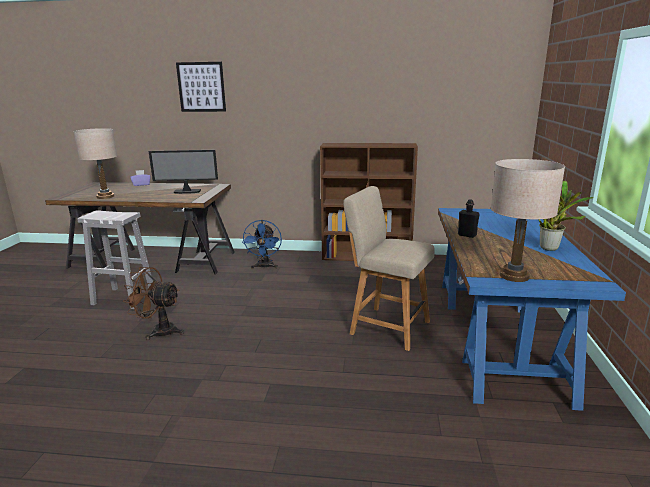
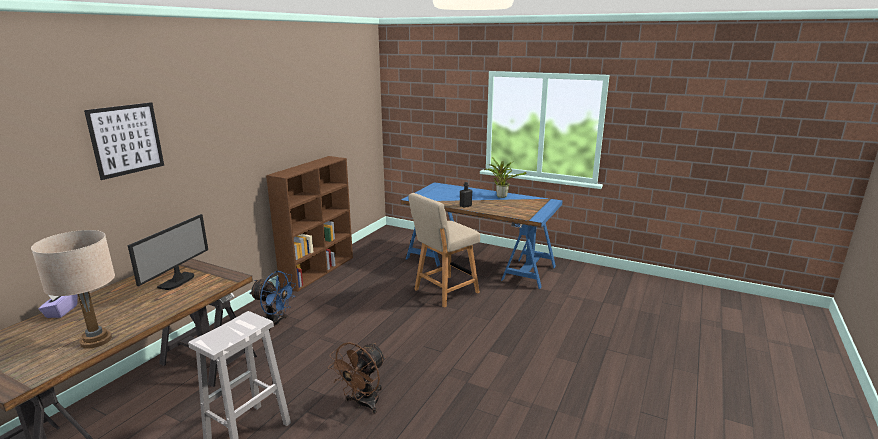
camera: 70 degrees left, 0 degrees up
beige table lamp [491,159,565,282] -> none

